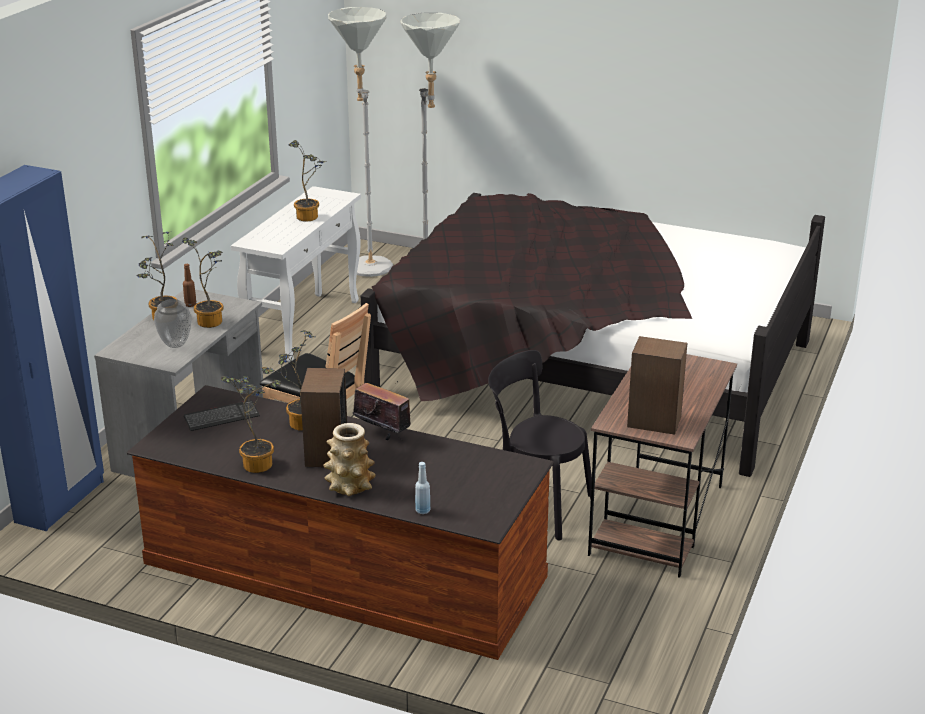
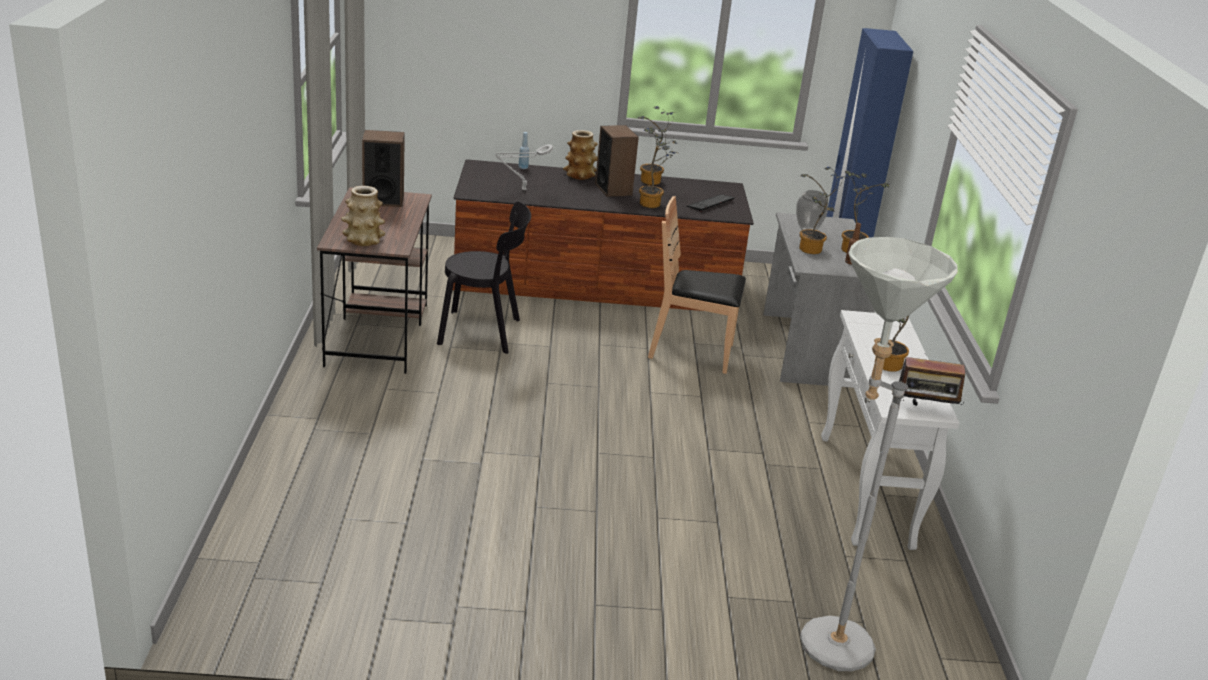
camera: 155 degrees right, 0 degrees up
grey floor lamp [328,7,393,277] -> none
radio [353,381,411,440] -> radio moved to [897,357,965,406]
black bed [361,193,825,477] -> none
none -> vase [341,186,385,246]
none -> grey table lamp [495,144,553,191]

